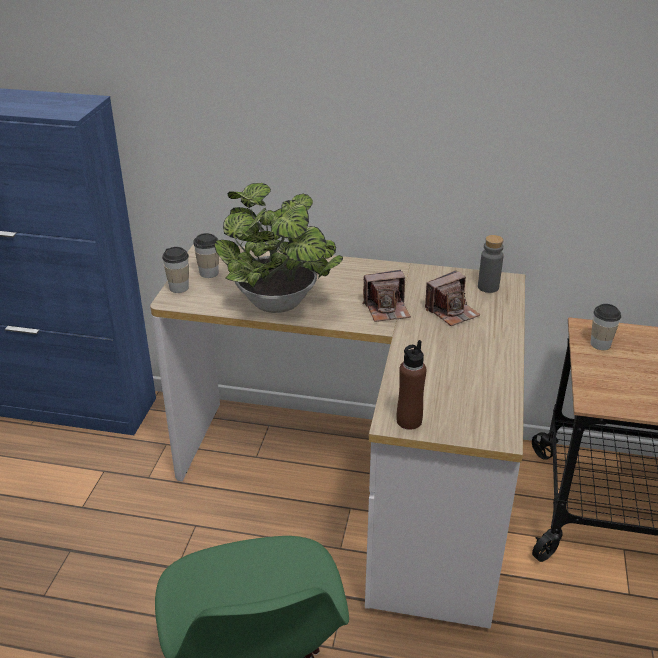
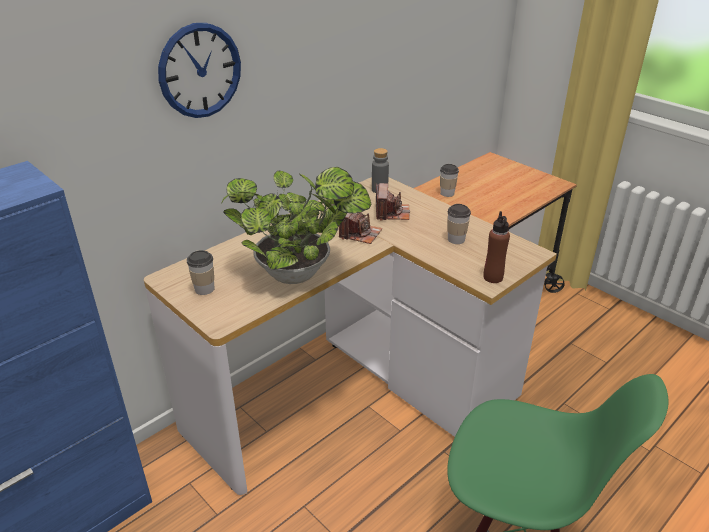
camera: 55 degrees left, 0 degrees up
cup [162,247,189,293] -> cup moved to [447,204,471,244]
none -> wall clock [158,23,241,118]

